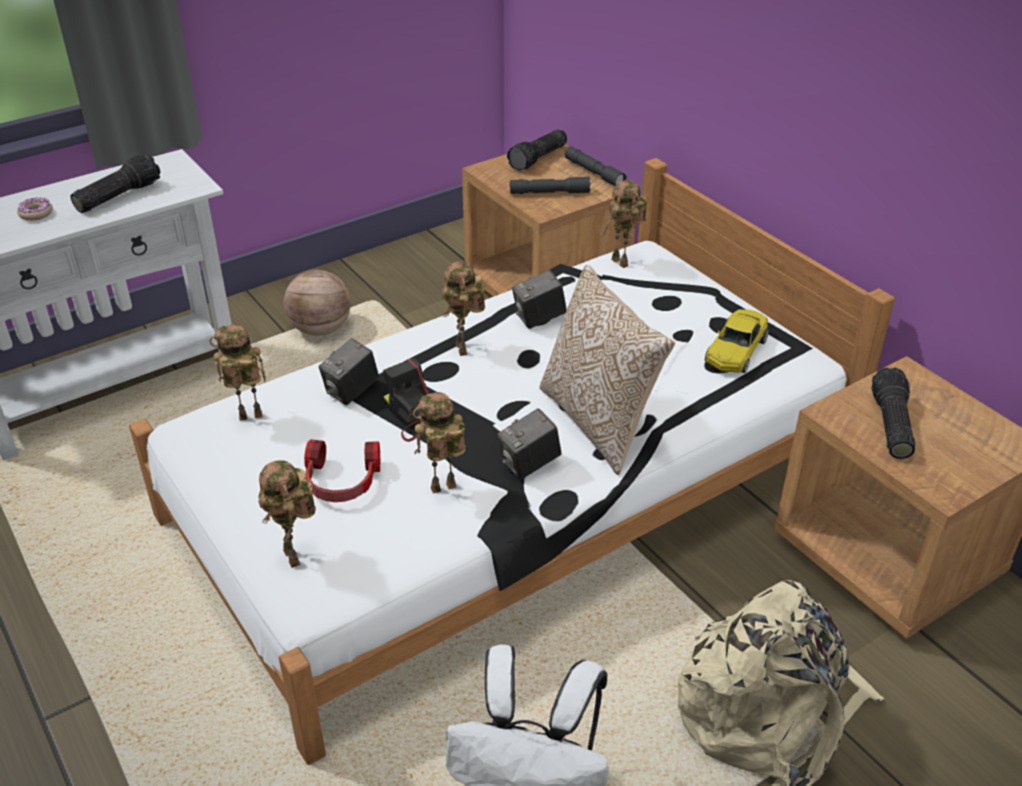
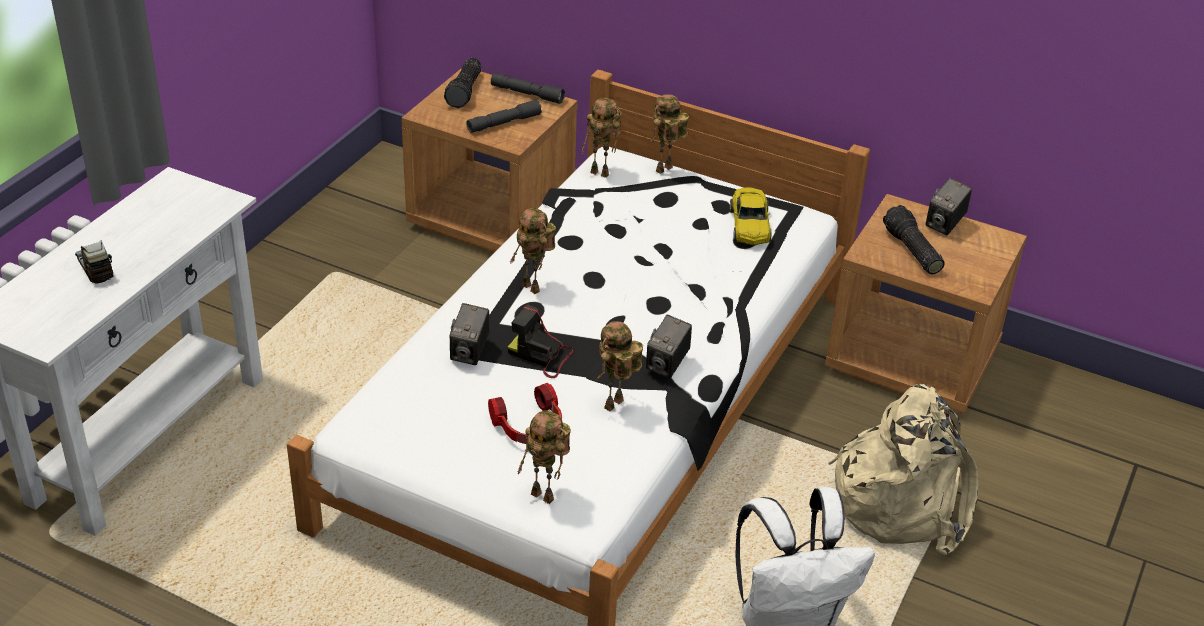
camera: 30 degrees left, 0 degrees up
donut [17,198,53,221] -> toy truck [75,240,114,284]
flashlight [70,153,161,213] -> none
toy robot [210,324,266,421] -> toy robot moved to [649,94,689,174]
basketball [284,270,351,336] -> none
camera [512,270,567,329] -> camera moved to [926,178,972,235]
pillow [539,265,675,475] -> none

